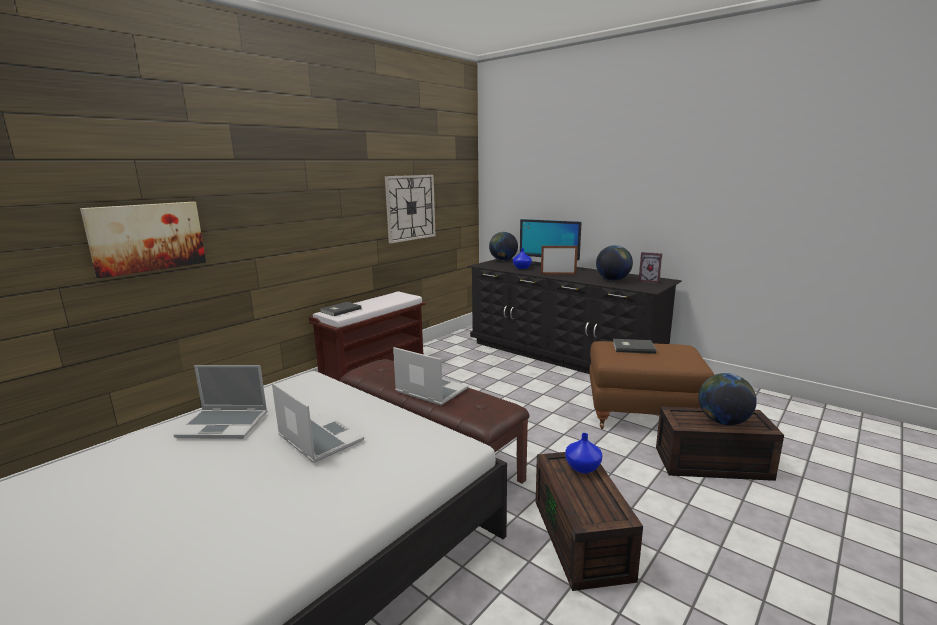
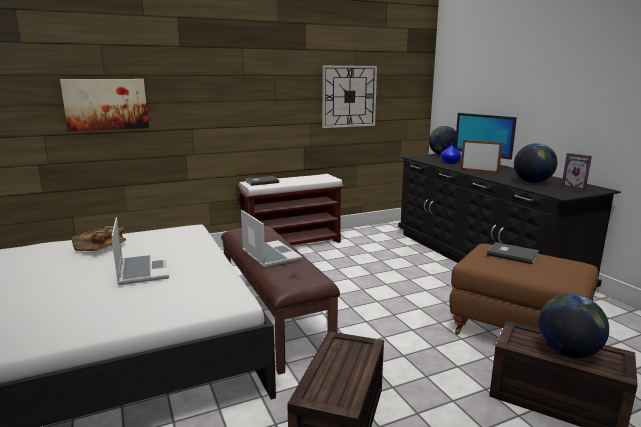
camera: 25 degrees right, 0 degrees up
laptop [174,365,267,439] -> book [72,226,126,251]
blue vase [565,433,603,473] -> none

